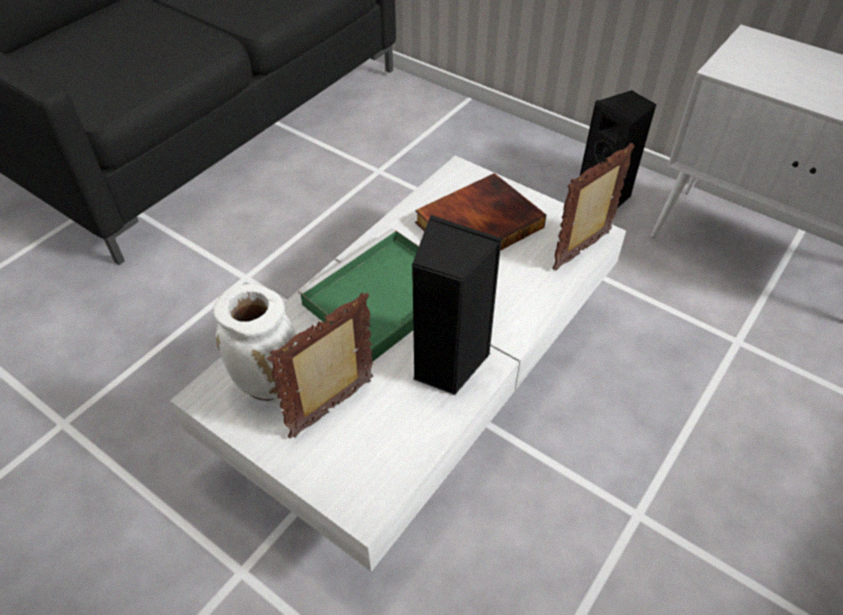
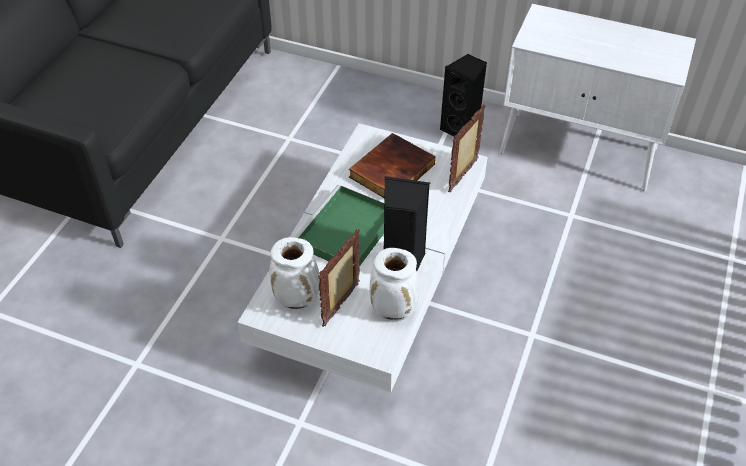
camera: 15 degrees left, 0 degrees up
none -> white vase [370,248,420,321]

